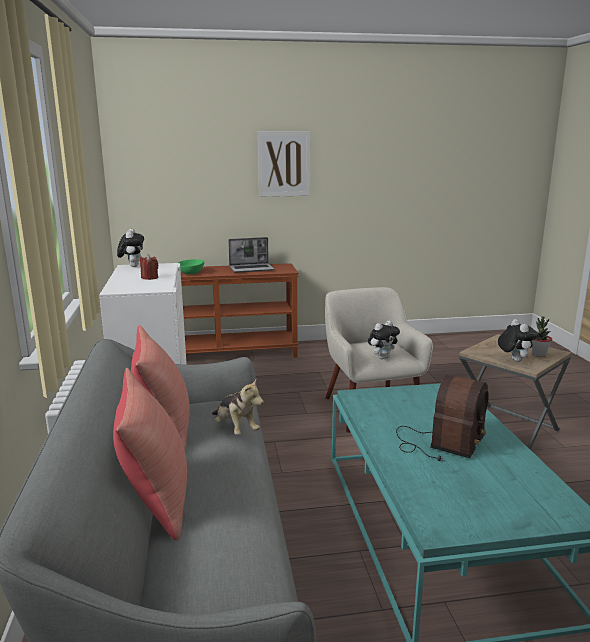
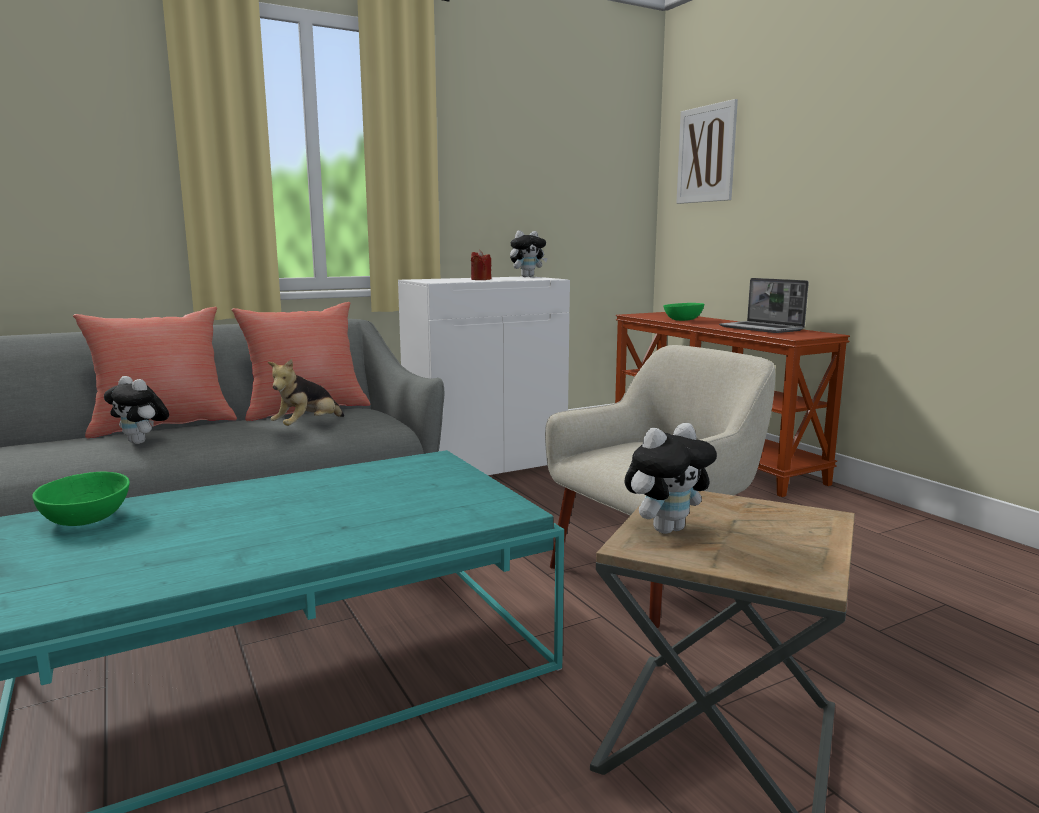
camera: 70 degrees right, 5 degrees down
picture [258,131,310,197] -> picture moved to [676,99,738,204]
plush toy [368,320,400,359] -> plush toy moved to [104,376,169,444]
radio [396,374,489,461] -> none
potted plant [531,316,552,357] -> none
none -> green bowl [32,471,130,526]

